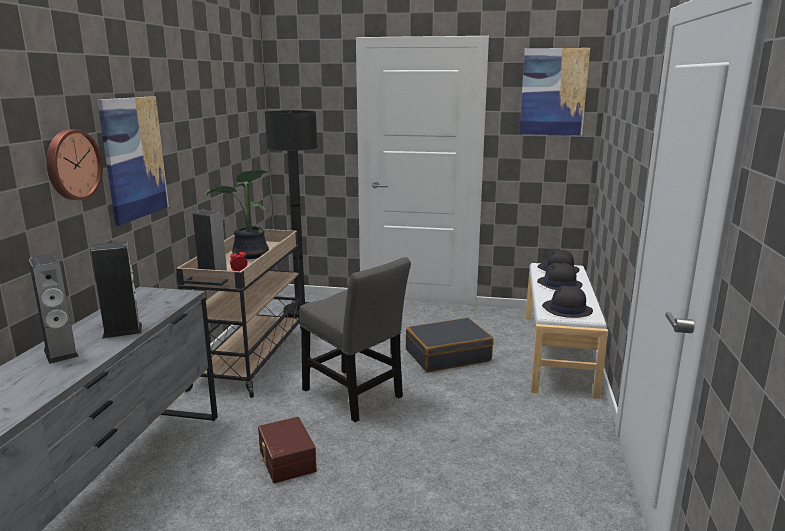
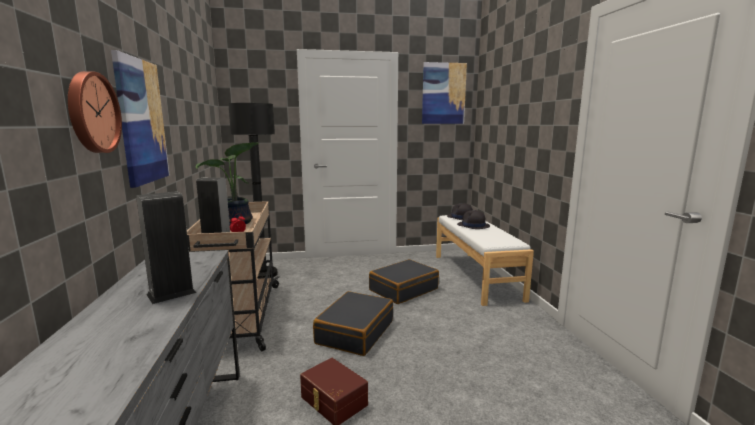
camera: 20 degrees left, 5 degrees down
speaker [29,255,79,364] -> none
grey chair [299,257,411,422] -> black suitcase [313,291,393,356]
black hat [542,286,593,318] -> none

